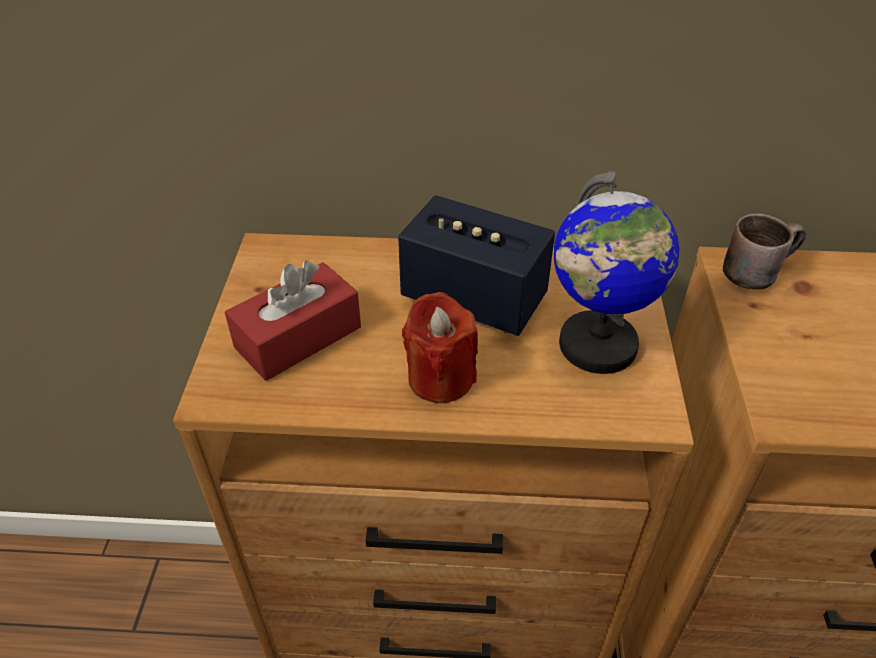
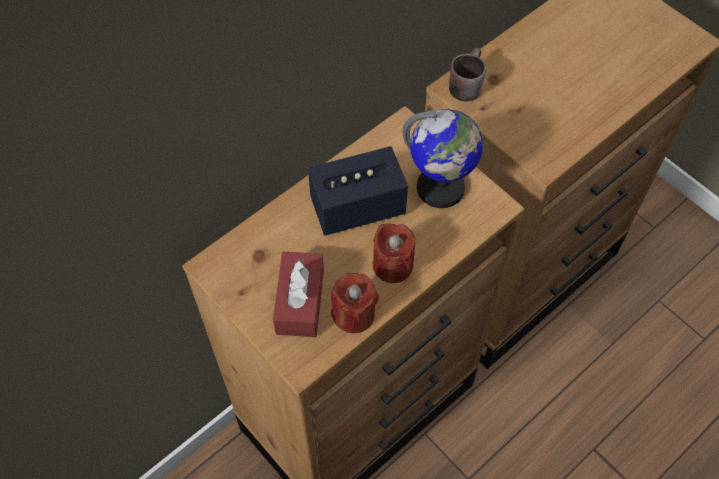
camera: 45 degrees left, 15 degrees up
none -> red candle [331,273,379,333]

